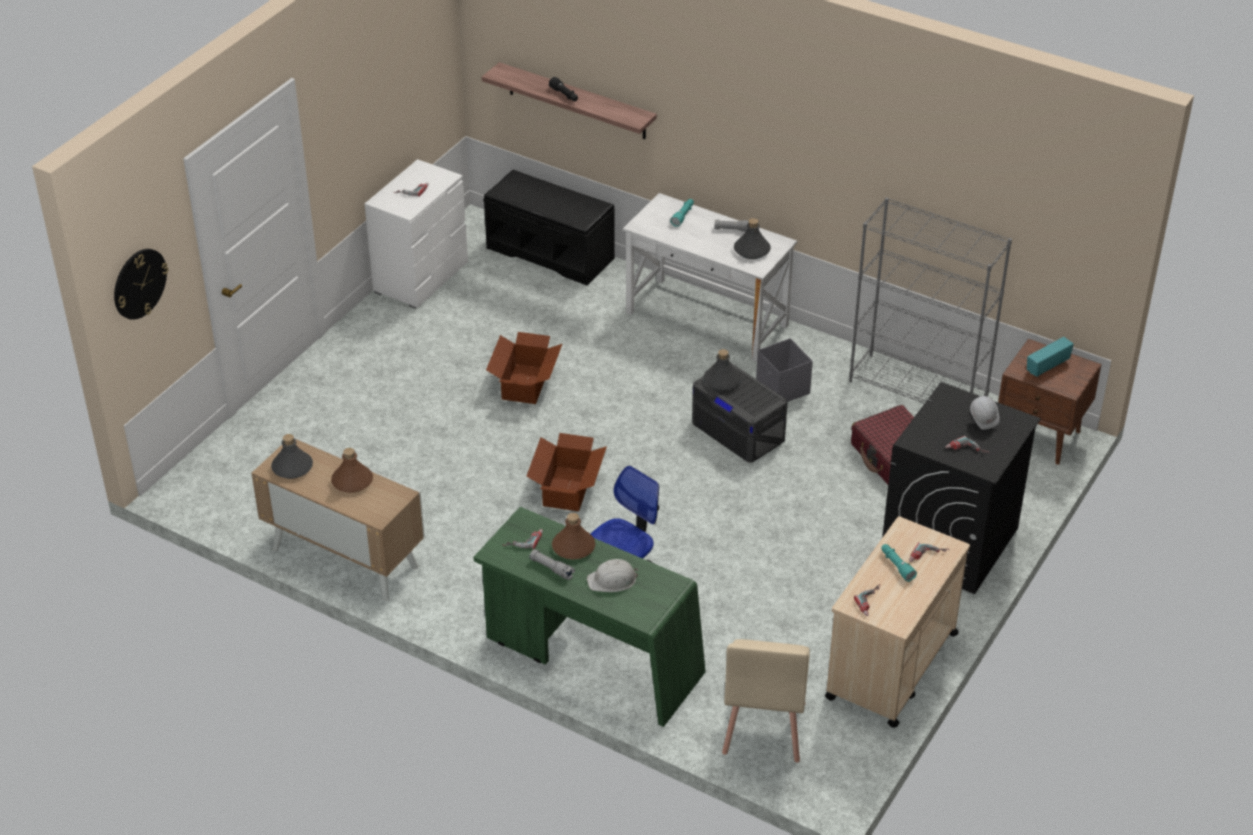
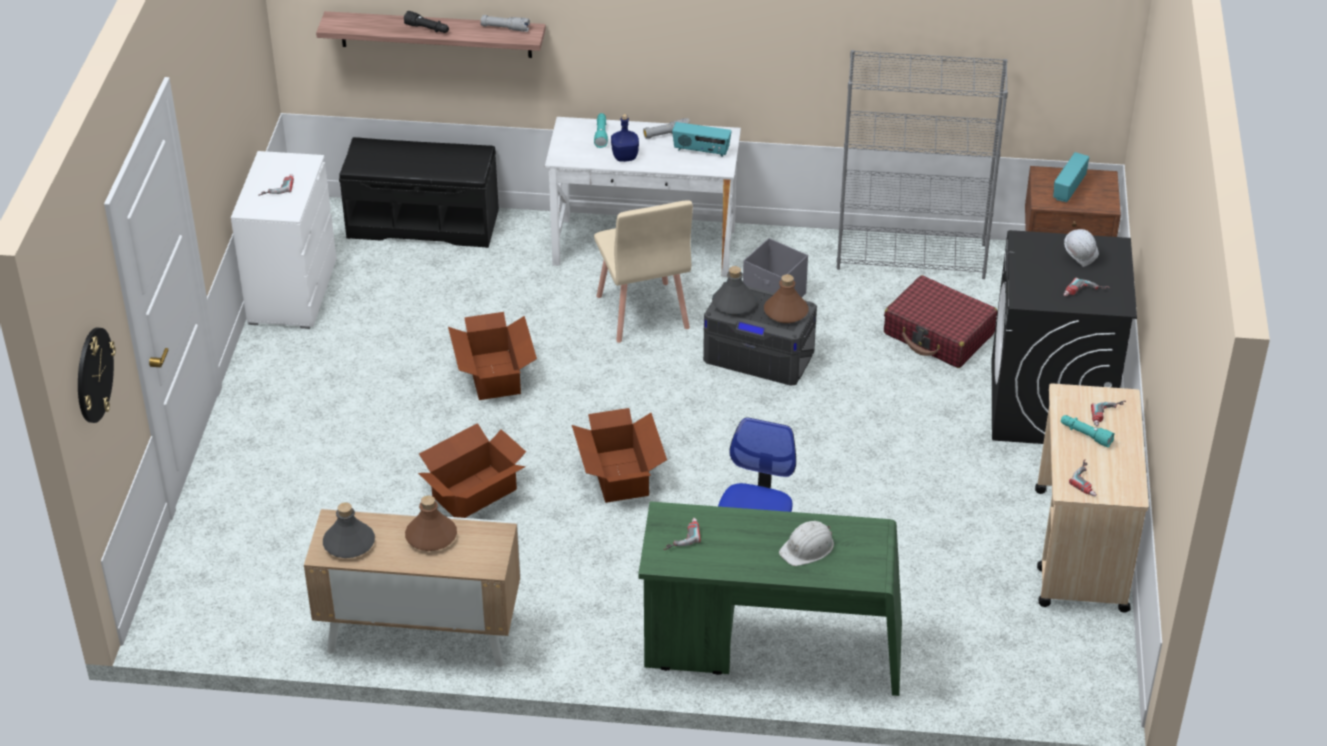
camera: 25 degrees left, 0 degrees up
grey flashlight [530,549,575,580] -> grey flashlight moved to [481,15,530,32]
brown bottle [552,513,595,559] -> brown bottle moved to [764,274,808,323]
beige chair [722,639,810,763] -> beige chair moved to [594,200,693,343]
grey bottle [734,218,771,259] -> radio [672,122,732,157]
none -> cardboard box [418,423,526,518]
none -> blue bottle [611,114,639,162]

